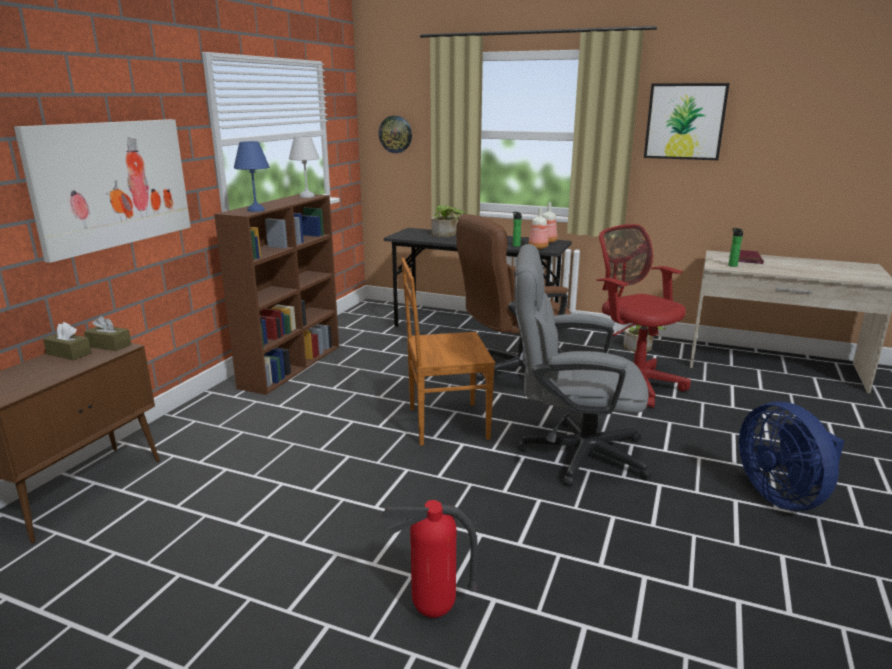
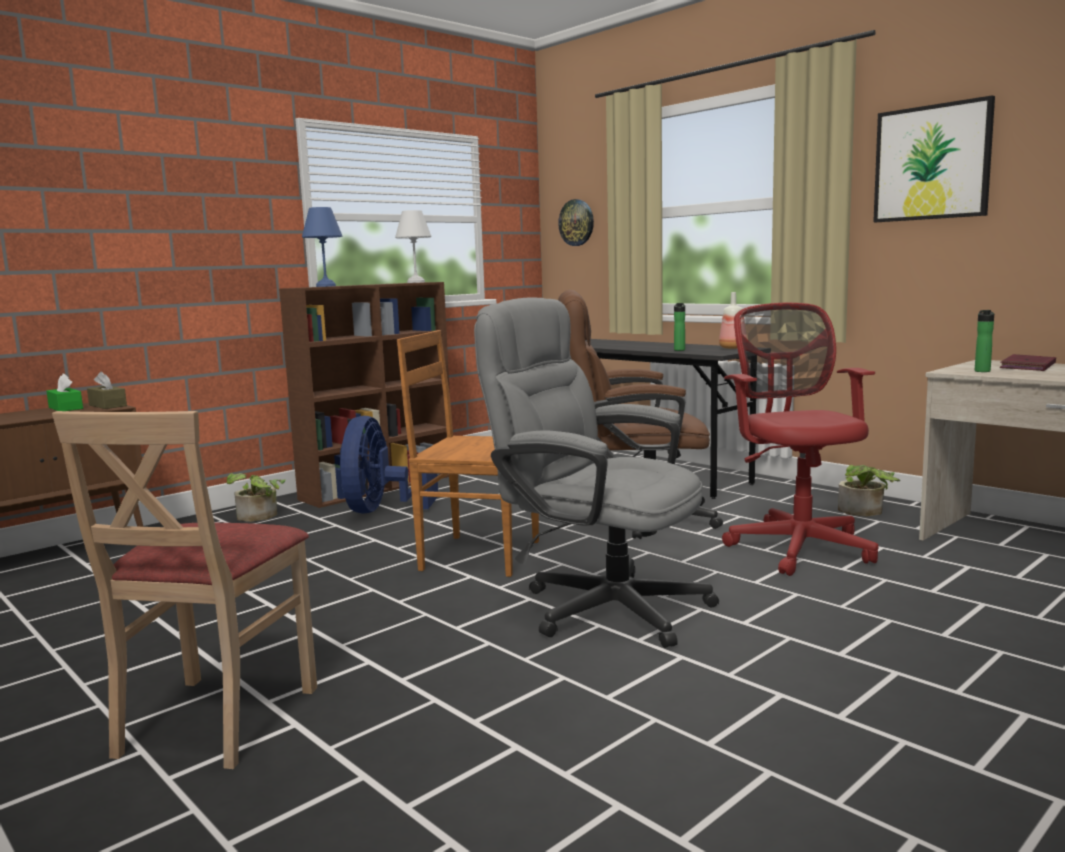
camera: 25 degrees right, 10 degrees down
picture [14,119,191,263] -> none
brown tissue box [43,322,91,360] -> green tissue box [46,374,83,411]
fire extinguisher [382,500,478,618] -> beige chair [52,411,317,769]
potted plant [431,205,466,237] -> potted plant moved to [227,473,286,522]
bottle [529,207,549,249] -> none
blue fan [739,402,844,511] -> blue fan moved to [340,416,438,514]

